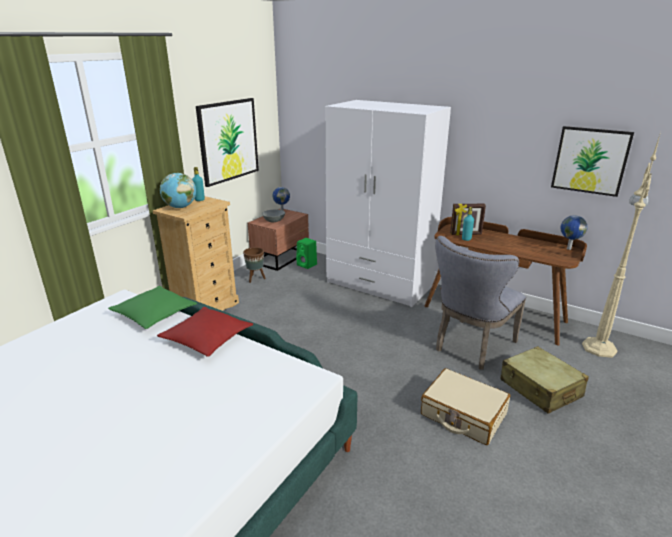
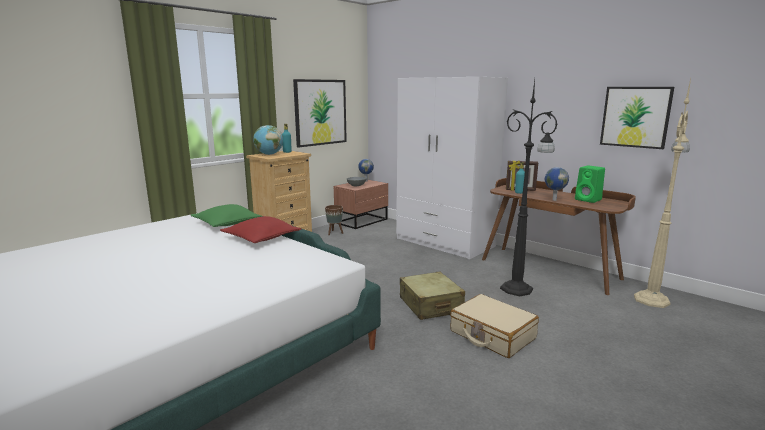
camera: 10 degrees right, 10 degrees down
green speaker [296,238,317,269] -> green speaker moved to [575,165,605,203]
grey chair [435,236,526,370] -> black floor lamp [500,80,558,296]
beige suitcase [500,346,589,414] -> beige suitcase moved to [400,271,465,320]
globe [560,215,588,250] -> globe moved to [545,167,569,201]

